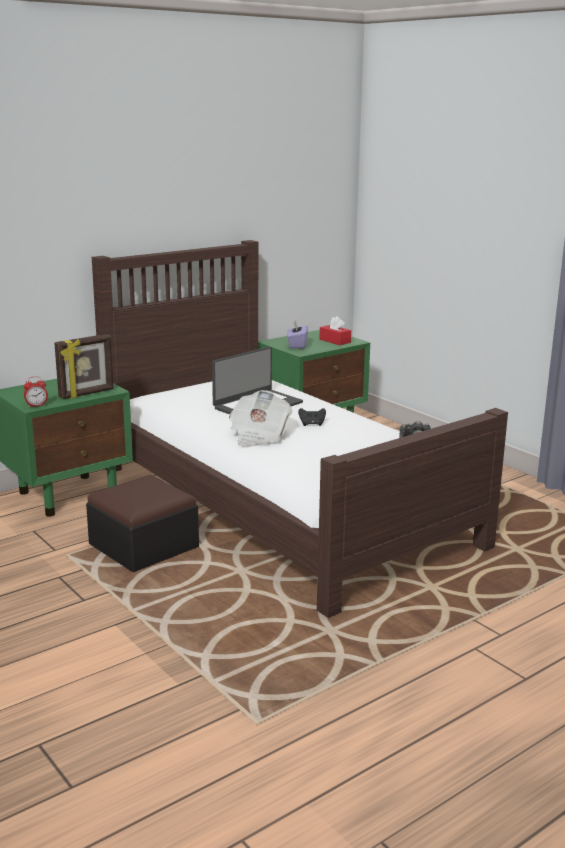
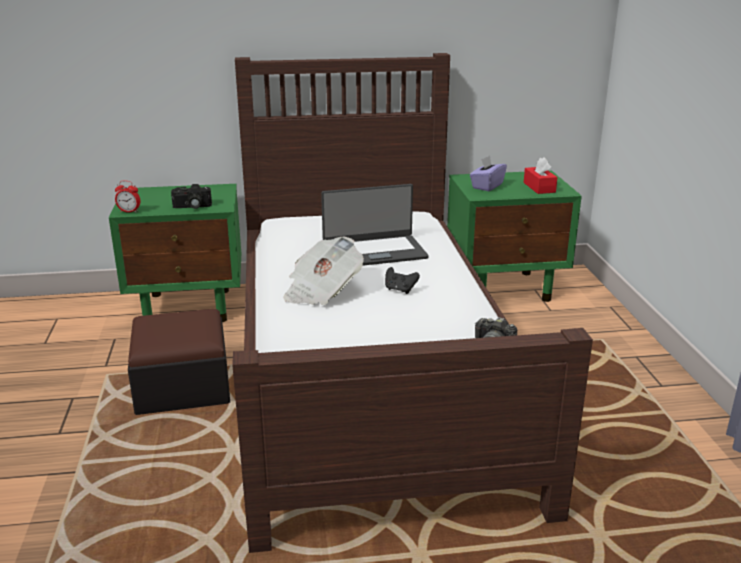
camera: 30 degrees right, 5 degrees up
picture frame [54,334,114,399] -> camera [171,184,212,209]

